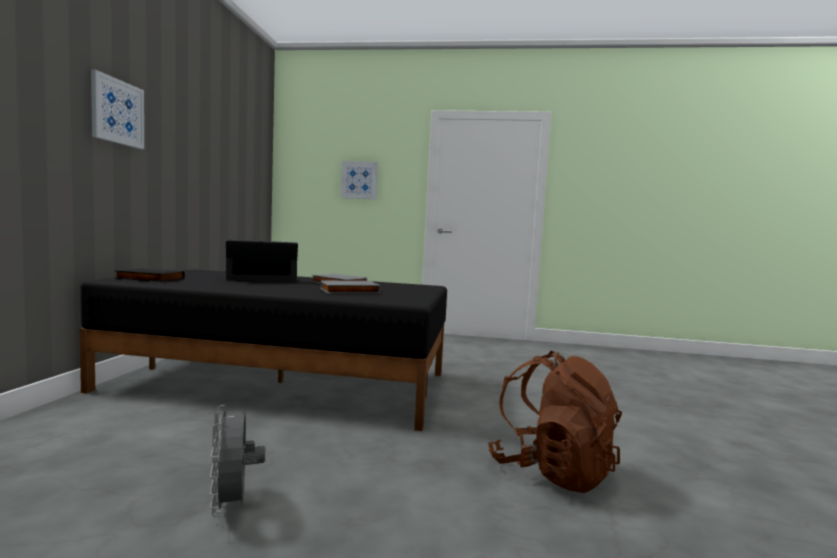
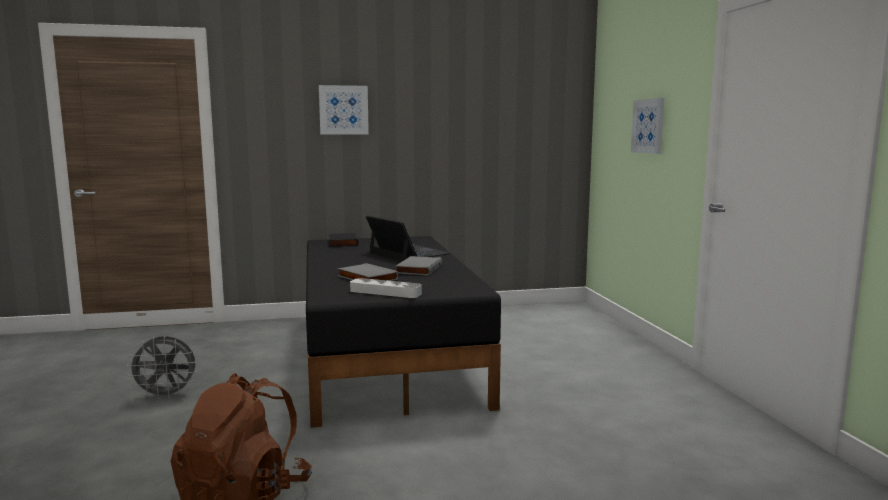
camera: 70 degrees right, 5 degrees up
grey fan [210,405,265,517] -> grey fan turned 150 degrees counterclockwise [126,336,197,400]
none -> grey tray [350,278,422,298]

